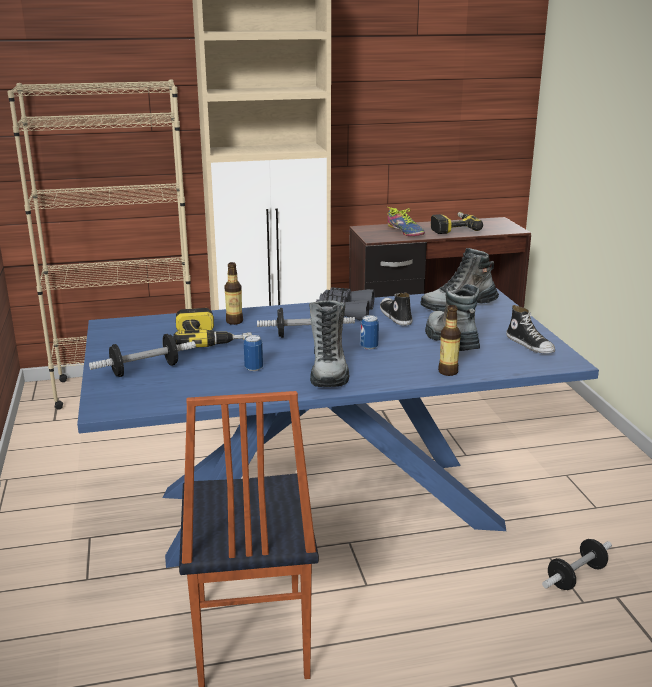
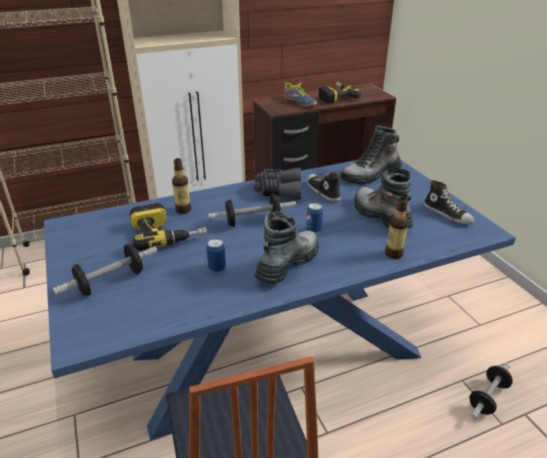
camera: 10 degrees left, 10 degrees up
boot [309,300,349,387] -> boot turned 135 degrees counterclockwise [254,211,319,284]

